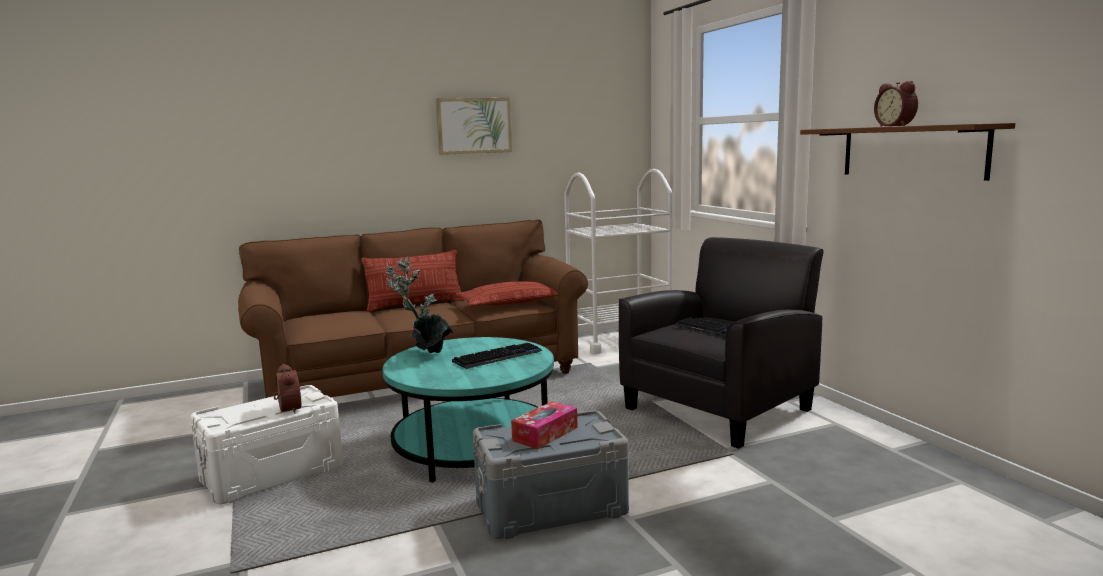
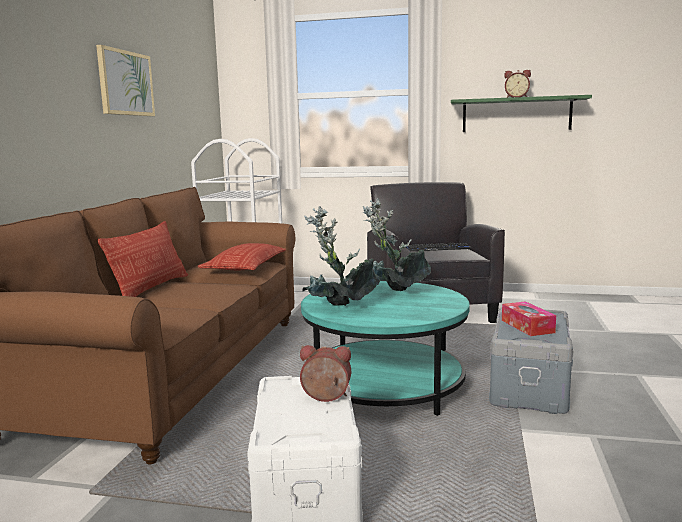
camera: 55 degrees left, 0 degrees up
keyboard [452,343,543,369] -> potted plant [363,198,431,291]
brown shelf [800,123,1015,181] -> green shelf [451,95,592,132]

